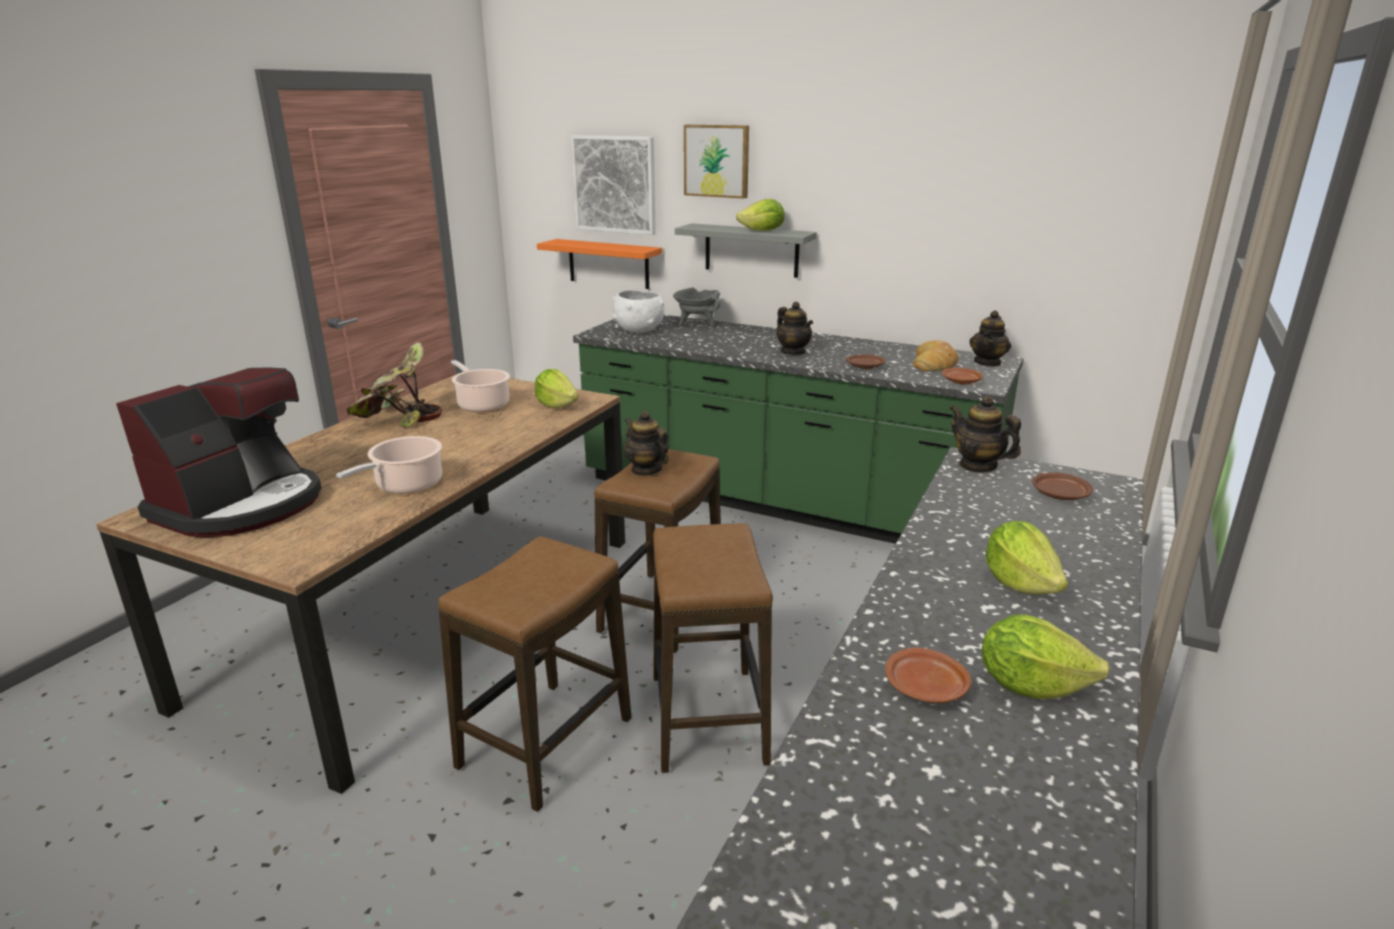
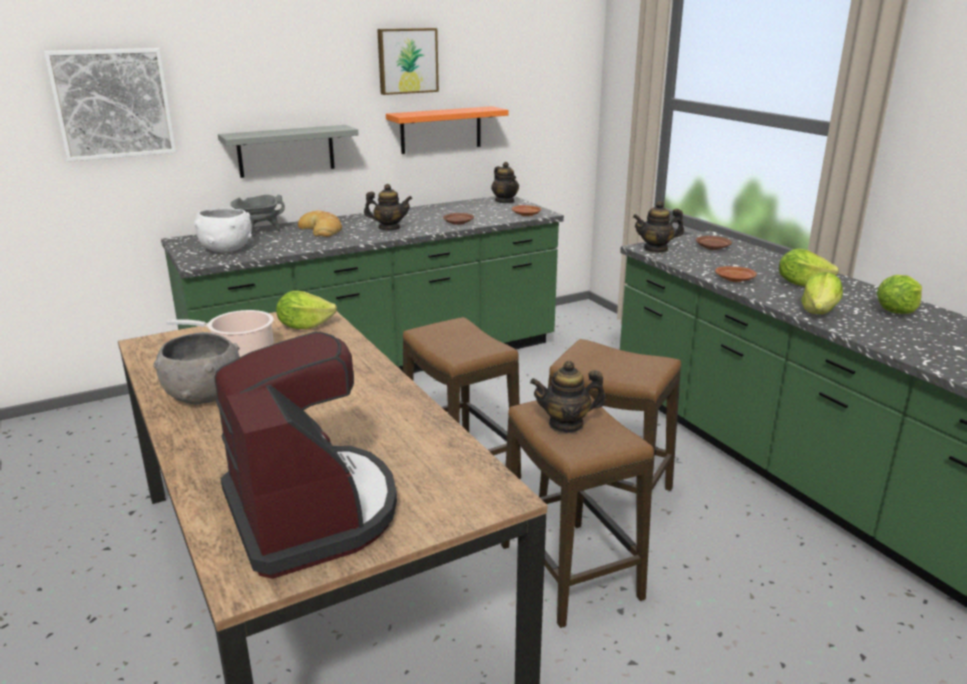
camera: 55 degrees left, 0 degrees up
cooking pot [336,436,442,494] -> none
potted plant [347,343,442,428] -> grey bowl [153,332,240,404]
orange shelf [537,239,662,289] -> orange shelf moved to [386,106,509,154]
teapot [624,411,669,476] -> teapot moved to [530,361,606,433]
picture [684,125,749,198] -> picture moved to [377,28,439,95]
lettuce [736,199,785,231] -> lettuce moved to [801,272,843,314]
brown plate [885,648,971,703] -> brown plate moved to [715,266,757,282]
bread [913,340,958,372] -> bread moved to [298,210,342,237]

